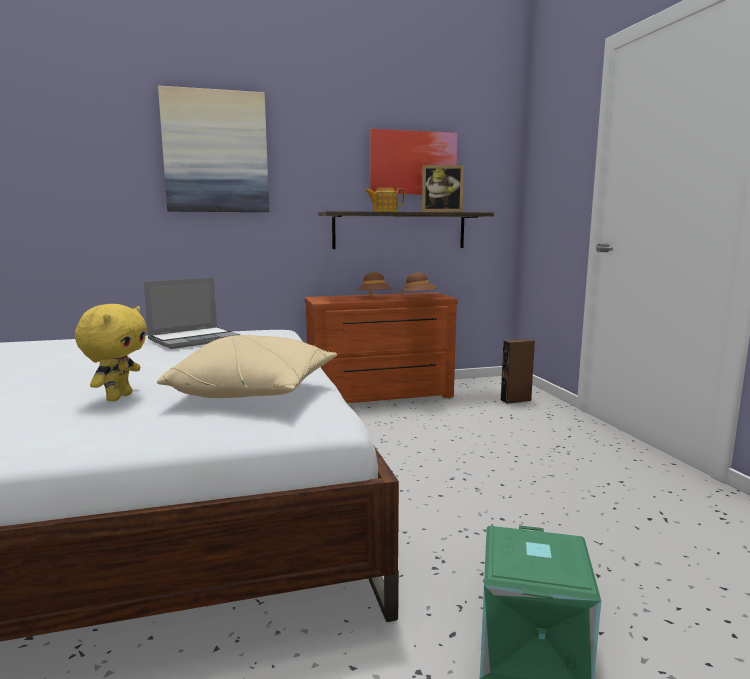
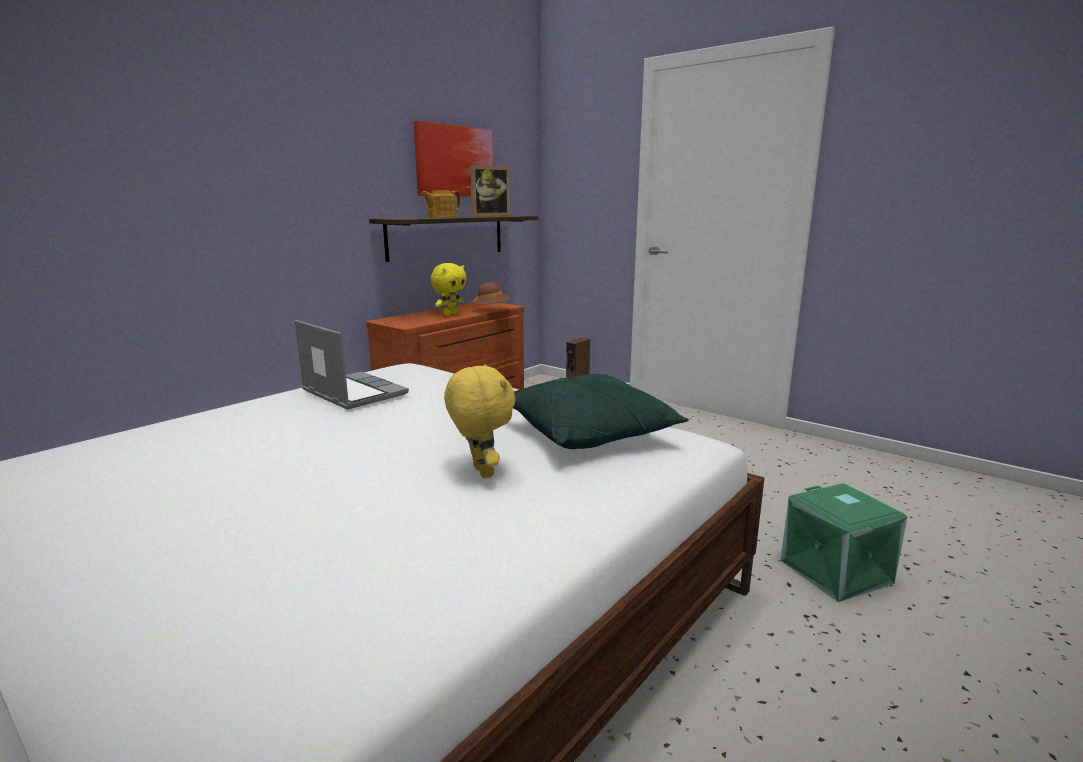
camera: 35 degrees left, 5 degrees up
laptop [144,277,240,349] -> laptop turned 60 degrees counterclockwise [295,320,409,410]
beige pillow [157,335,337,398] -> green pillow [513,374,689,449]
picture [158,86,269,212] -> none
brown hat [356,272,393,296] -> yellow plush toy [430,263,467,316]

